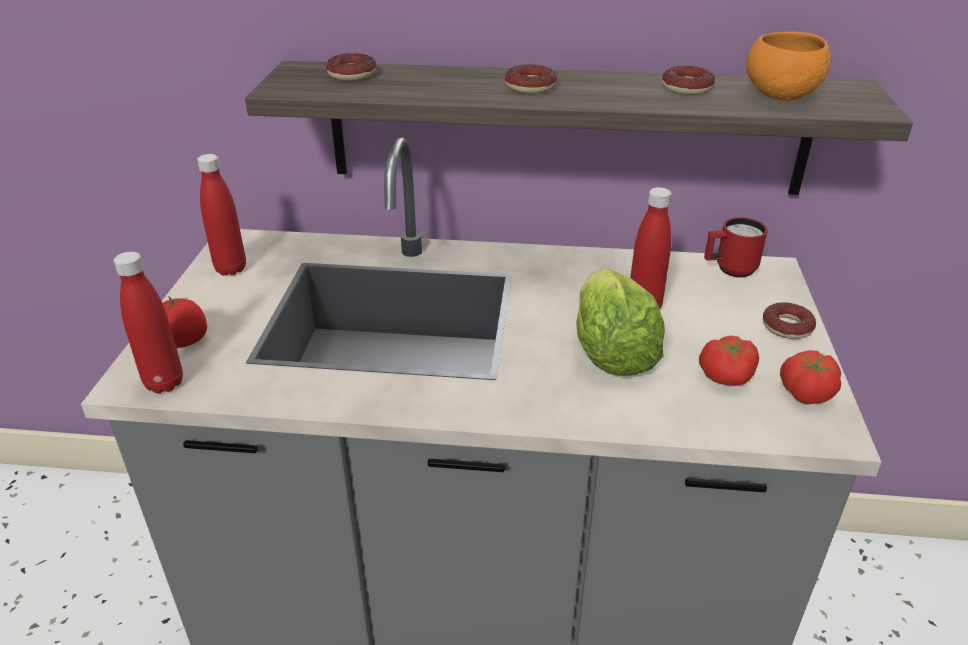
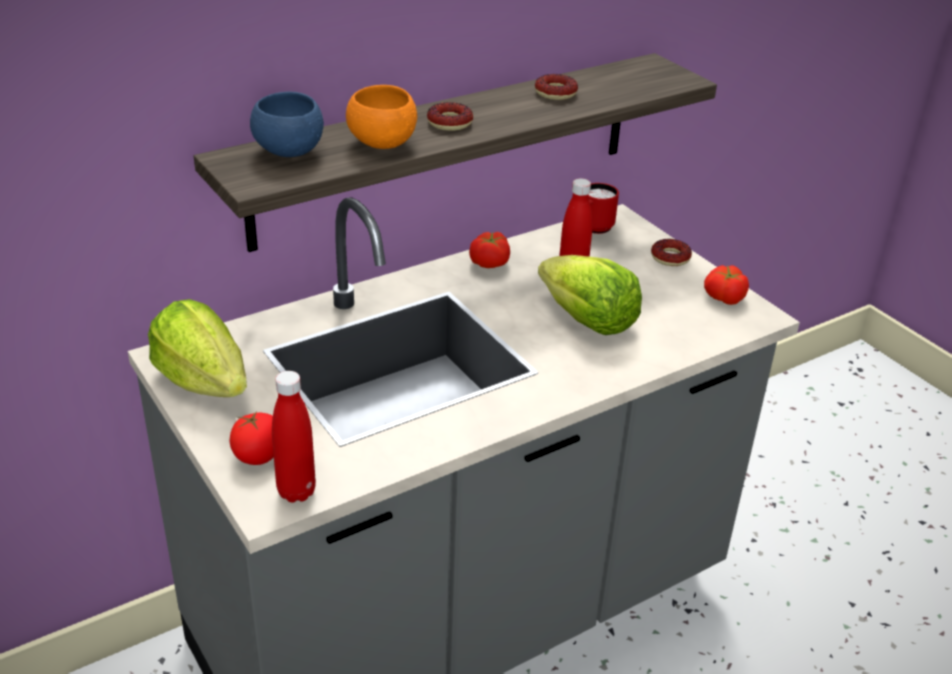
camera: 40 degrees left, 0 degrees up
red bottle [197,154,246,276] -> lettuce [148,299,247,397]
donut [326,53,376,81] -> blue bowl [250,91,324,157]
tomato [699,336,759,386] -> tomato moved to [469,232,510,268]
orange bowl [746,32,831,101] -> orange bowl moved to [346,85,417,149]

